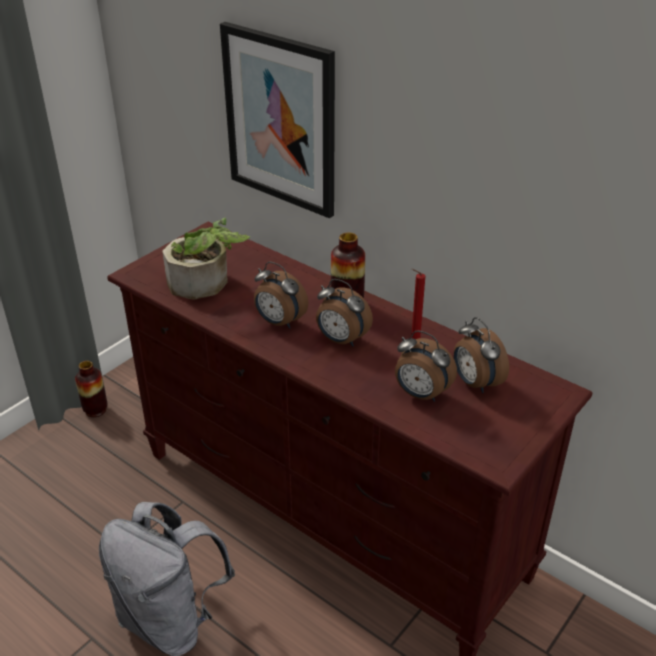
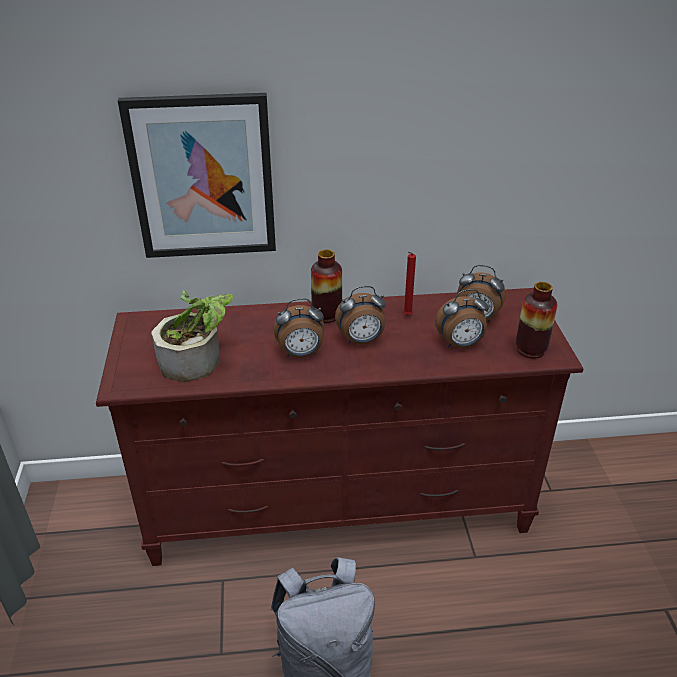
camera: 45 degrees left, 0 degrees up
vase [75,361,107,417] -> vase moved to [516,282,558,359]

